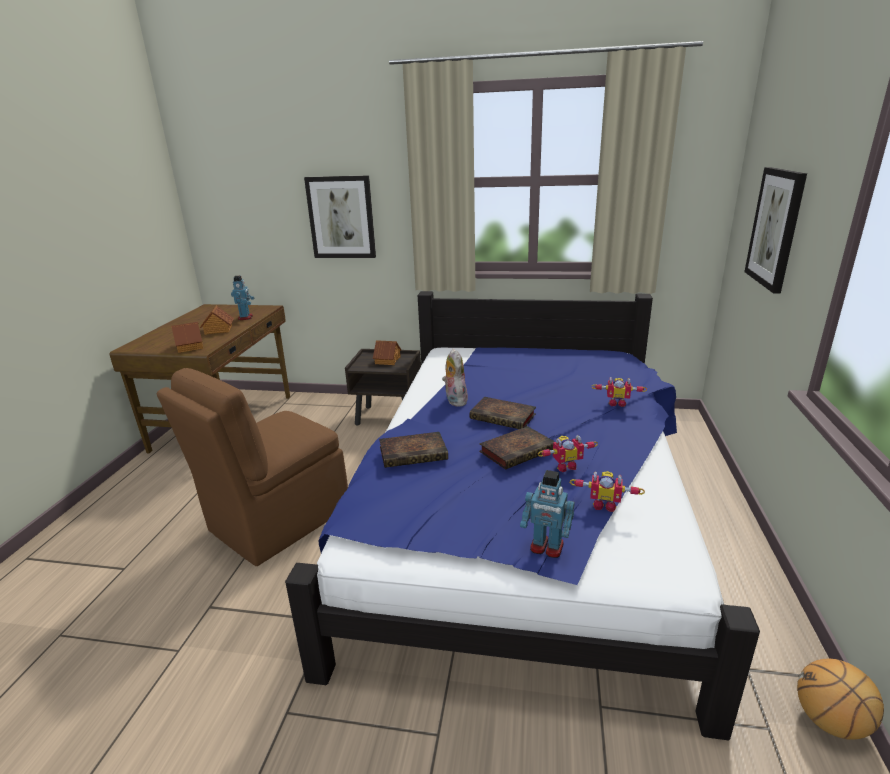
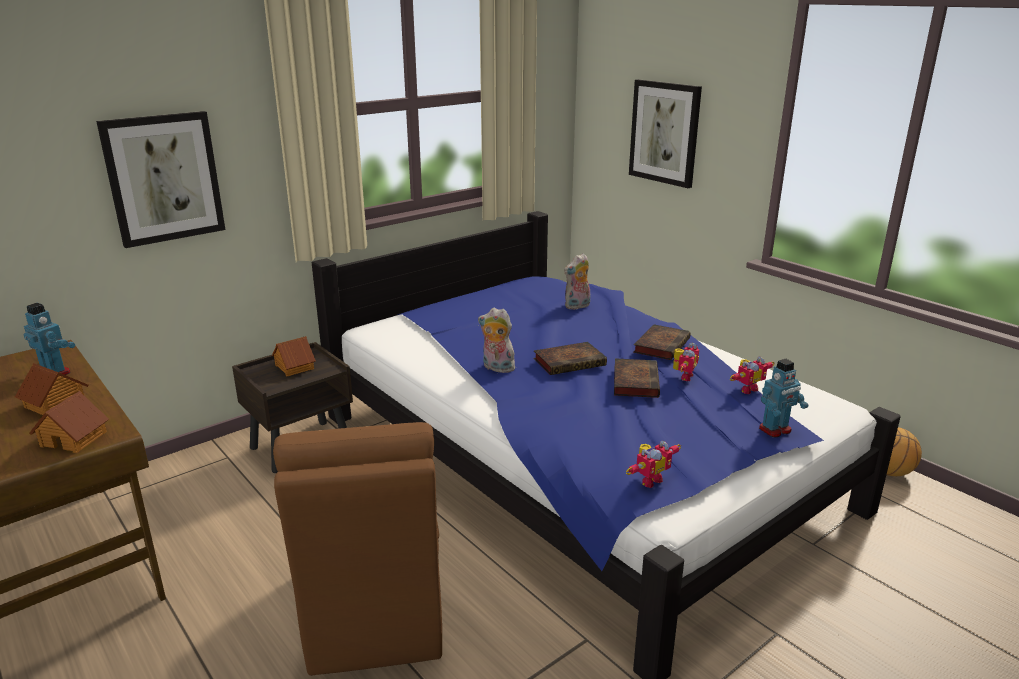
camera: 50 degrees left, 0 degrees up
book [379,432,448,468] -> book moved to [633,324,690,360]
toy robot [592,377,647,407] -> toy robot moved to [626,441,681,488]
none -> plush toy [564,253,590,310]

